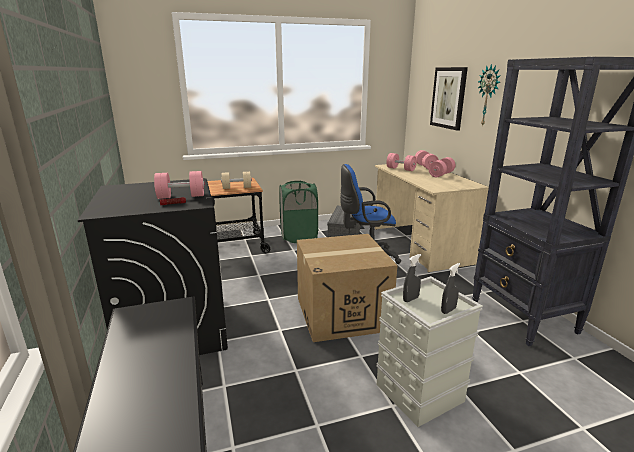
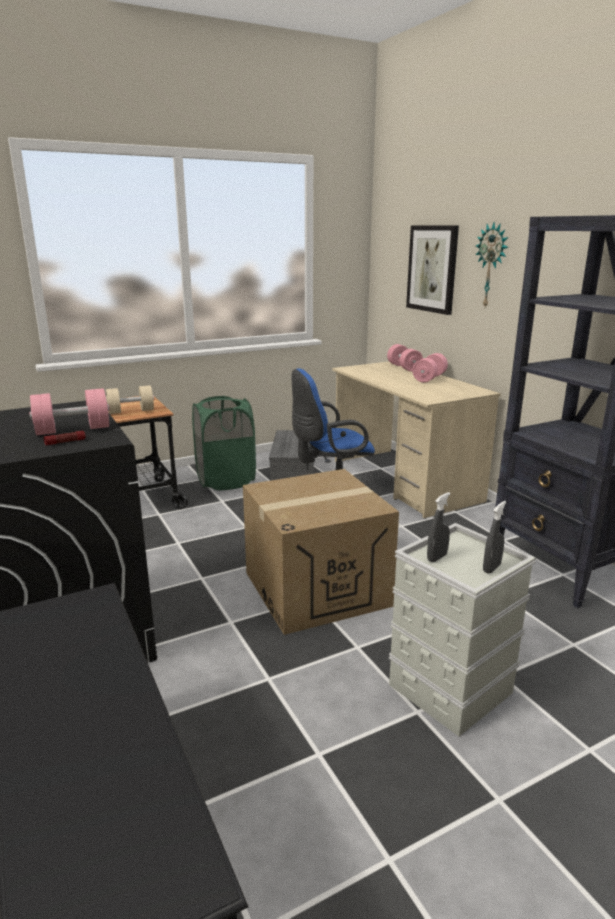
camera: 10 degrees left, 0 degrees up
pink dumbbell [386,153,417,171] -> none

